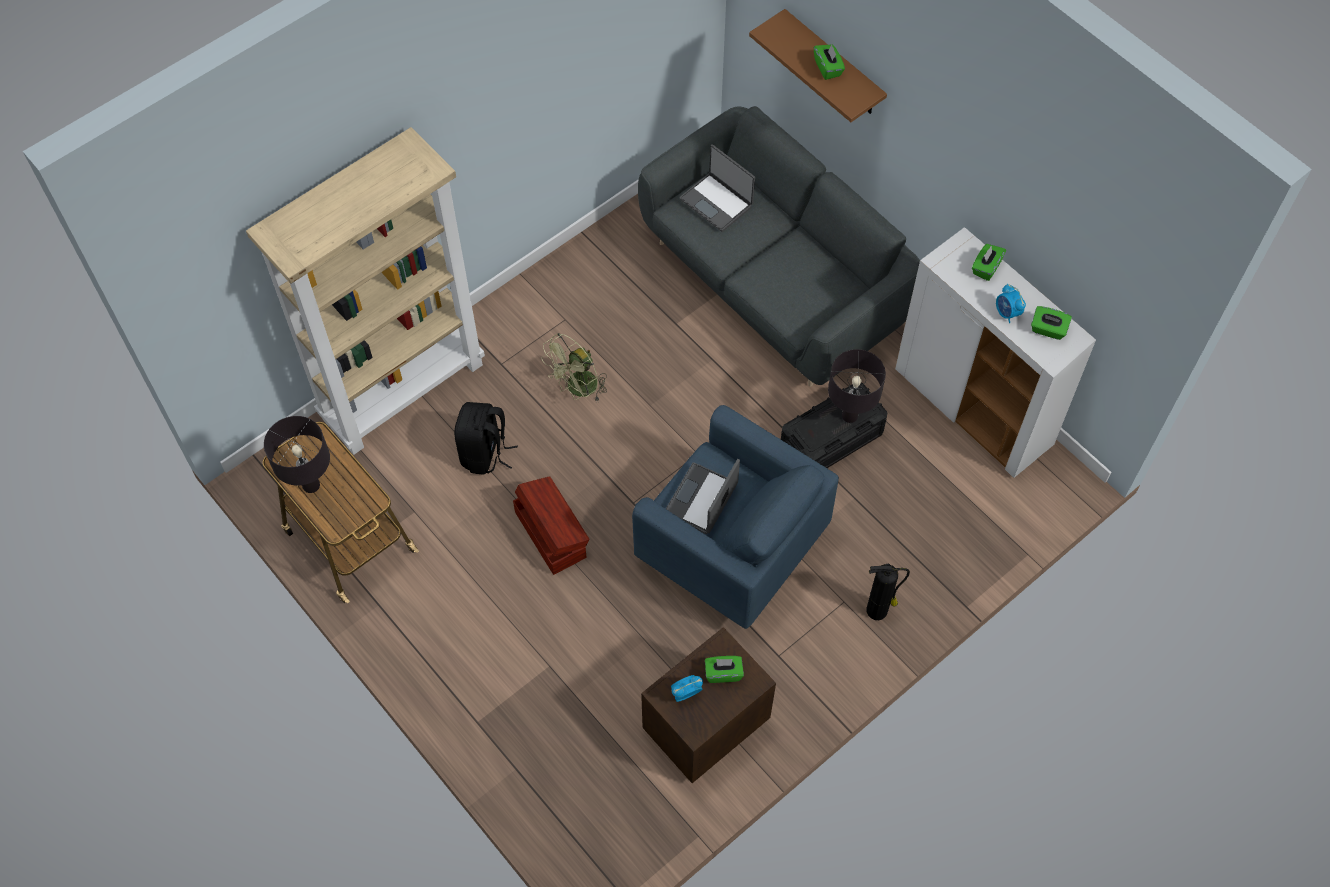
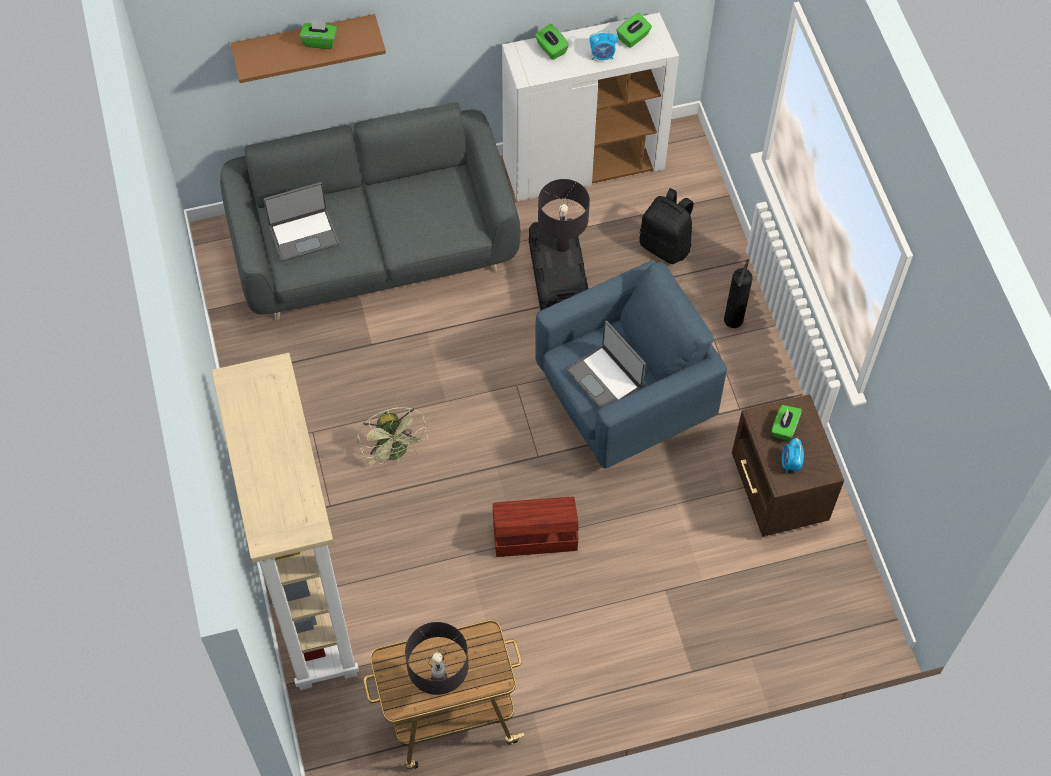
camera: 65 degrees left, 0 degrees up
black backpack [454,402,518,475] -> black backpack moved to [640,188,694,264]

